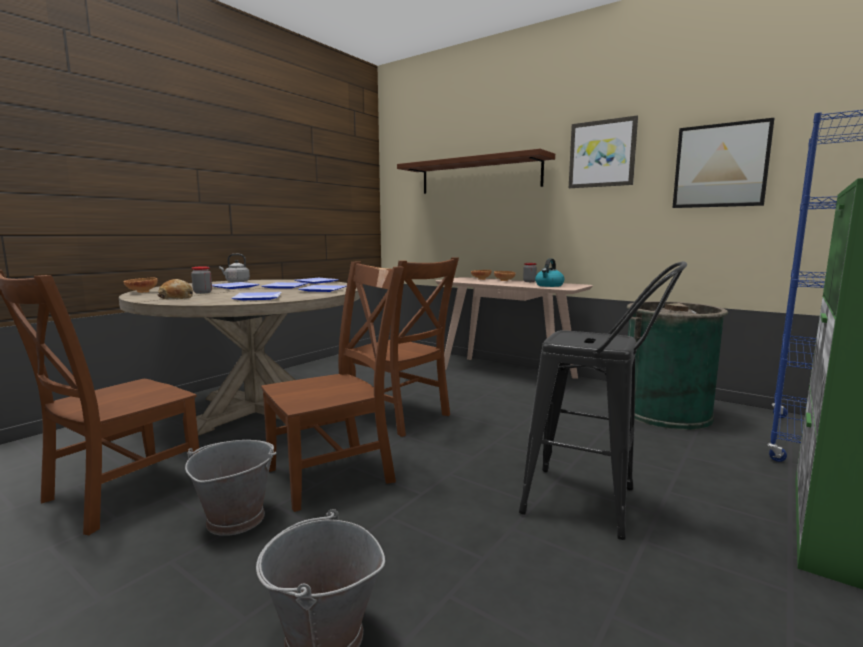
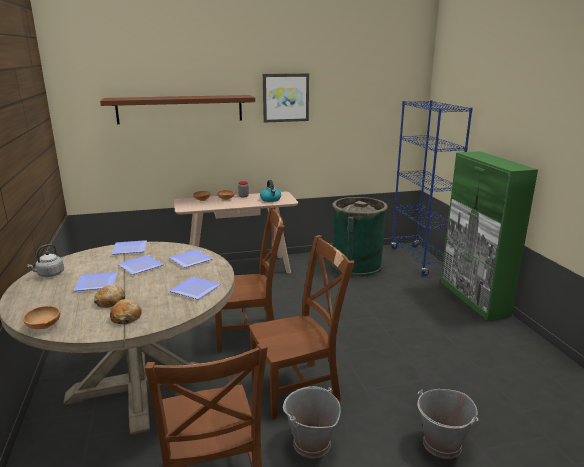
camera: 50 degrees left, 10 degrees up
jar [191,266,212,294] -> bread [94,285,125,308]
brown chair [261,261,404,512] -> brown chair turned 60 degrees clockwise [249,235,355,419]
black stool [519,261,687,540] -> none
picture [672,118,775,208] -> none

